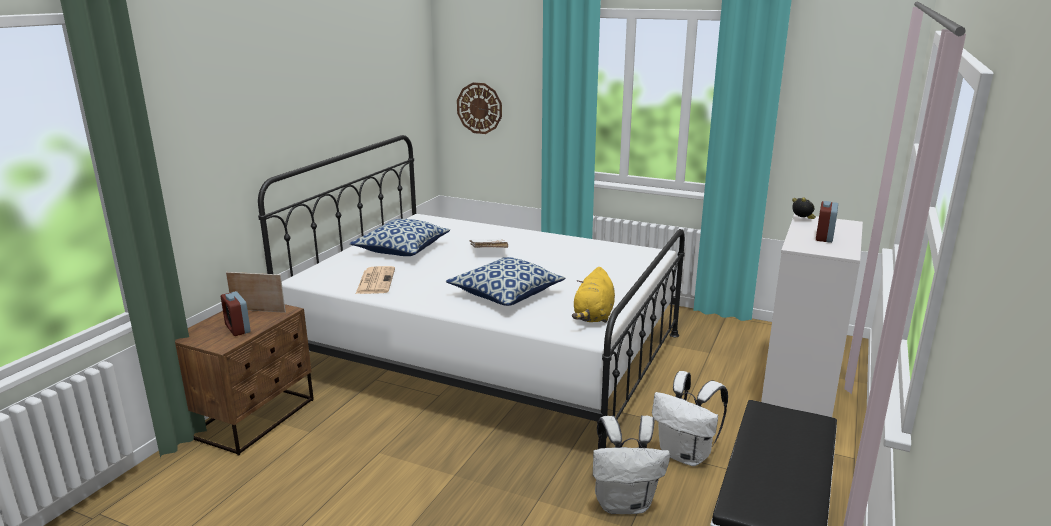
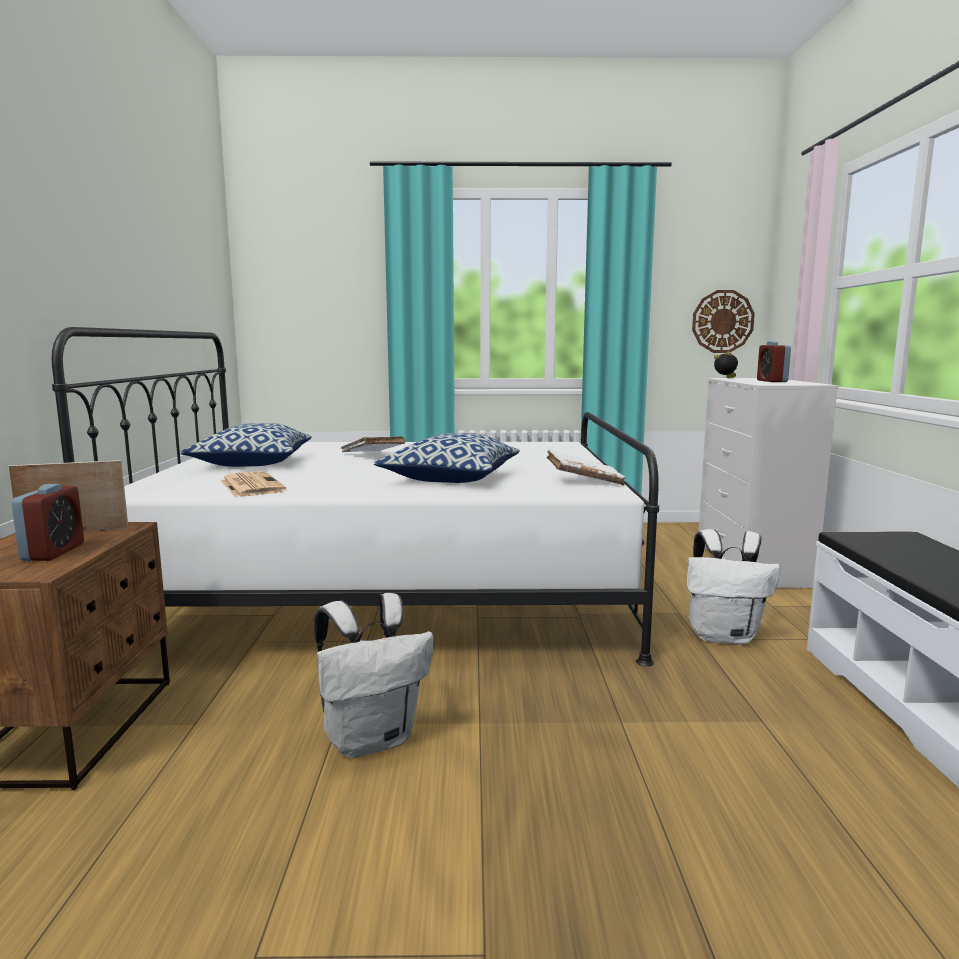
camera: 25 degrees left, 10 degrees down
alarm clock [221,291,251,336] -> alarm clock turned 120 degrees counterclockwise [11,484,84,561]
wall clock [457,82,502,134] -> wall clock moved to [692,290,755,353]
yellow plush toy [572,267,615,323] -> white book [547,450,626,486]
white backpack [593,415,670,514] -> white backpack moved to [314,593,434,758]

